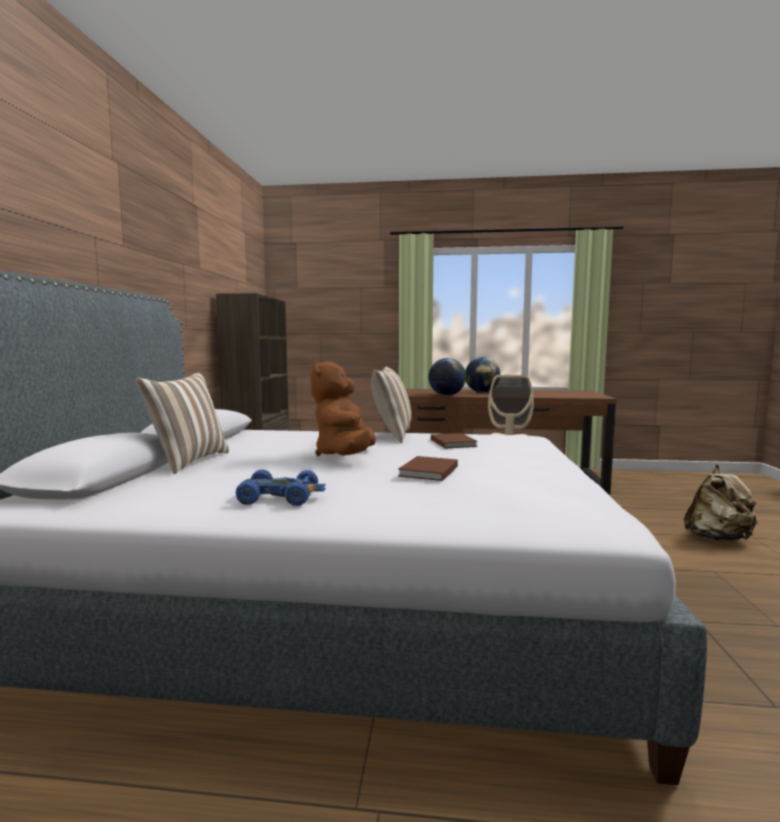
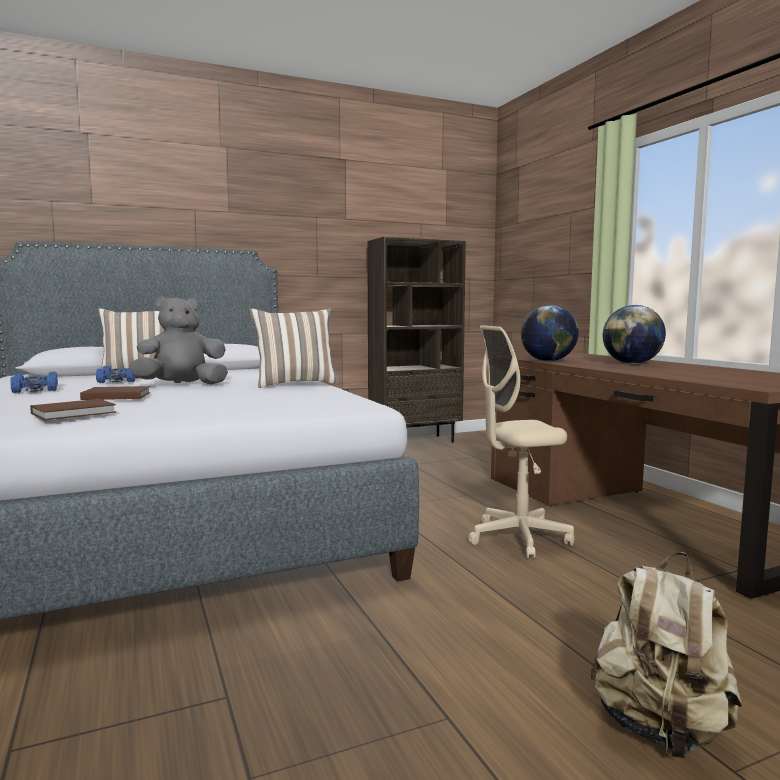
camera: 60 degrees right, 0 degrees up
brown plush toy [310,360,376,456] -> grey plush toy [129,296,228,385]
brown book [431,433,478,449] -> brown book moved to [30,399,116,421]
none -> blue toy car [96,365,138,383]

